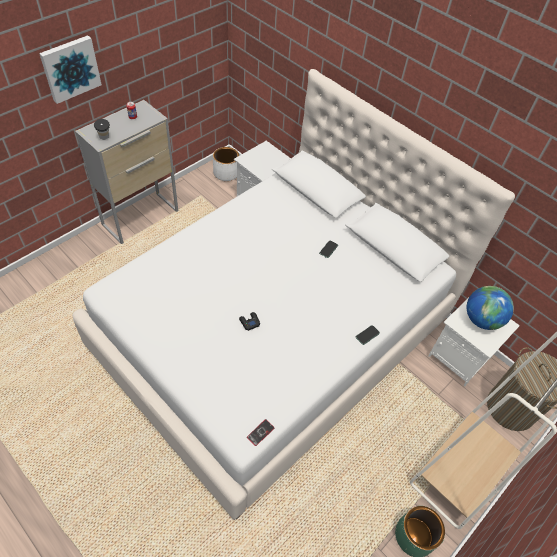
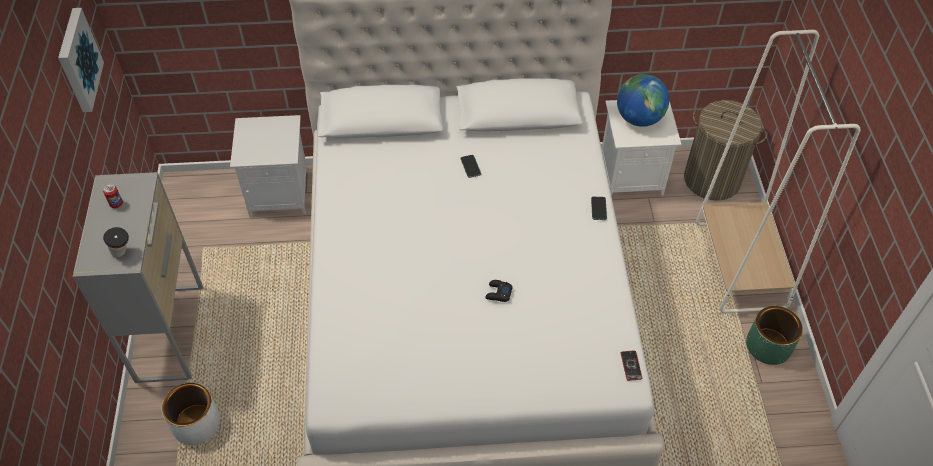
camera: 45 degrees left, 0 degrees up
picture [39,35,102,104] -> picture moved to [58,8,104,112]
white planter [213,147,239,181] -> white planter moved to [162,383,220,445]

